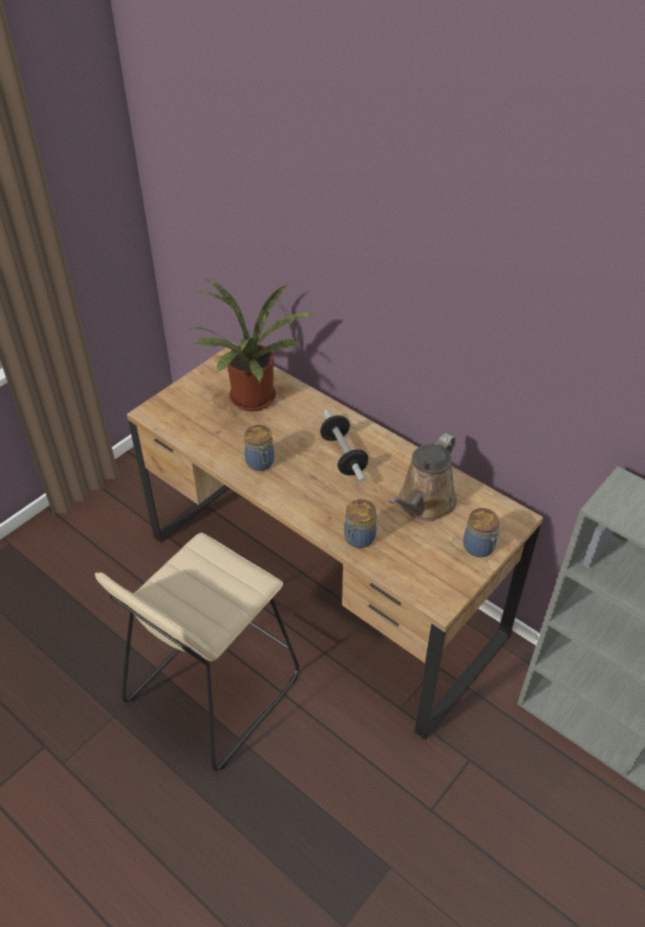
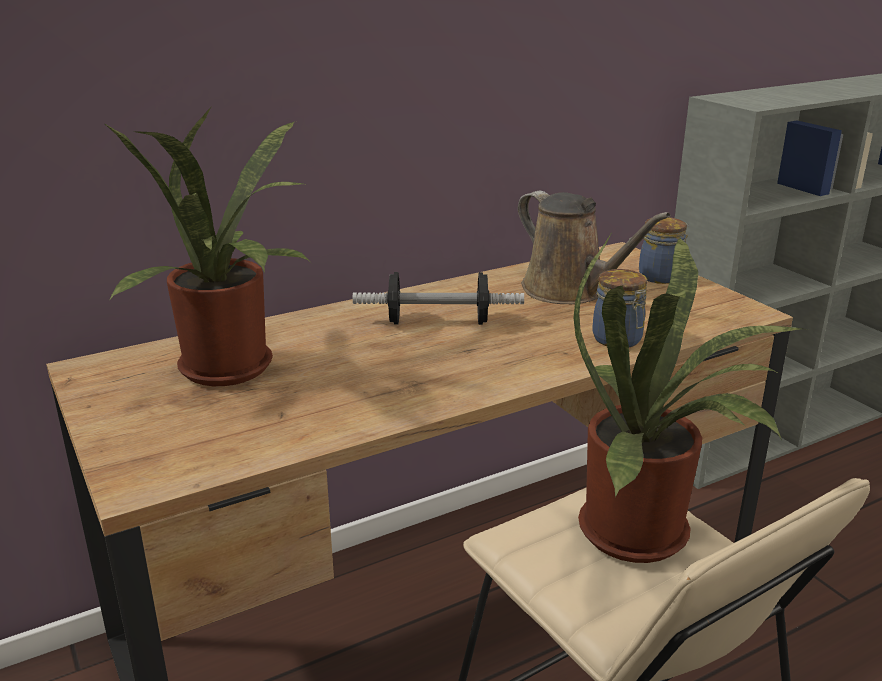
camera: 70 degrees left, 20 degrees down
jar [244,425,274,471] -> none
none -> potted plant [574,234,808,563]

